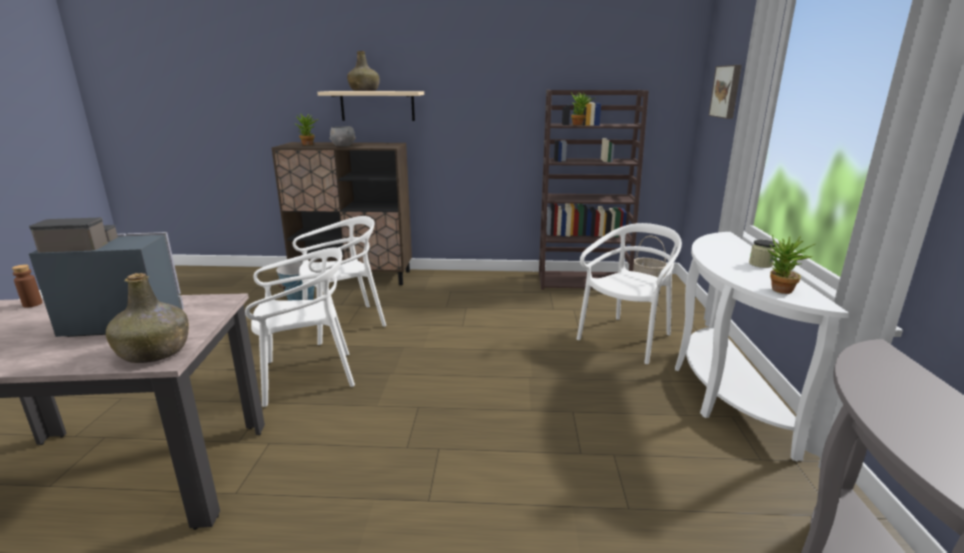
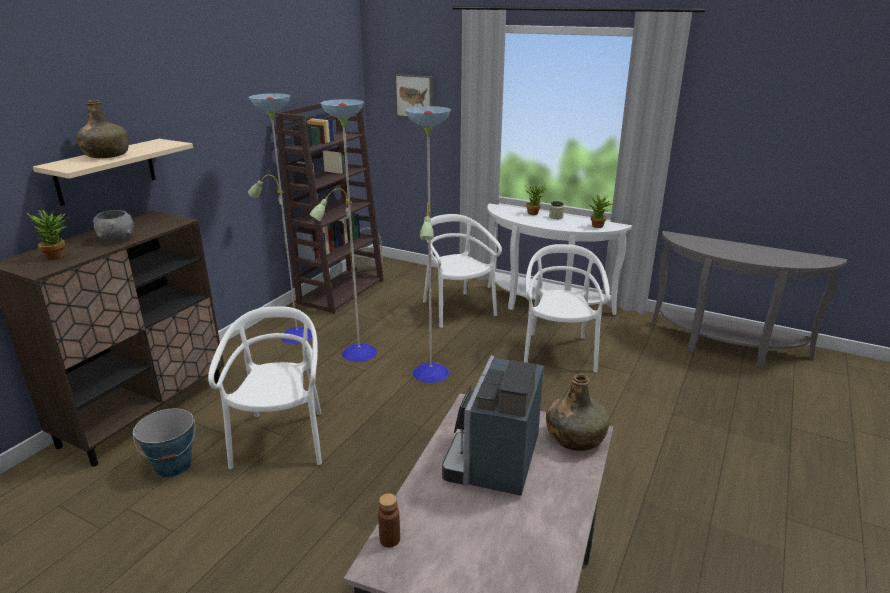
camera: 65 degrees left, 5 degrees up
white chair [245,247,355,407] -> white chair moved to [524,244,610,372]
potted plant [571,92,596,125] -> potted plant moved to [524,184,546,215]
none -> floor lamp [248,93,451,383]

